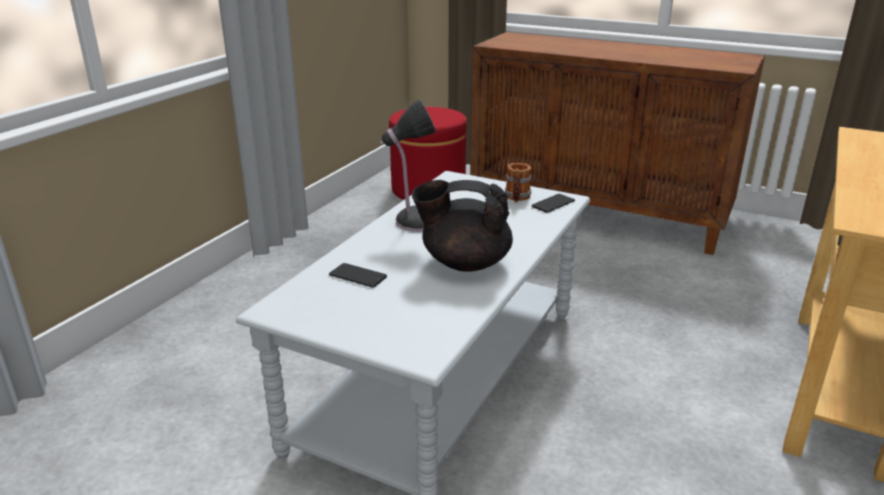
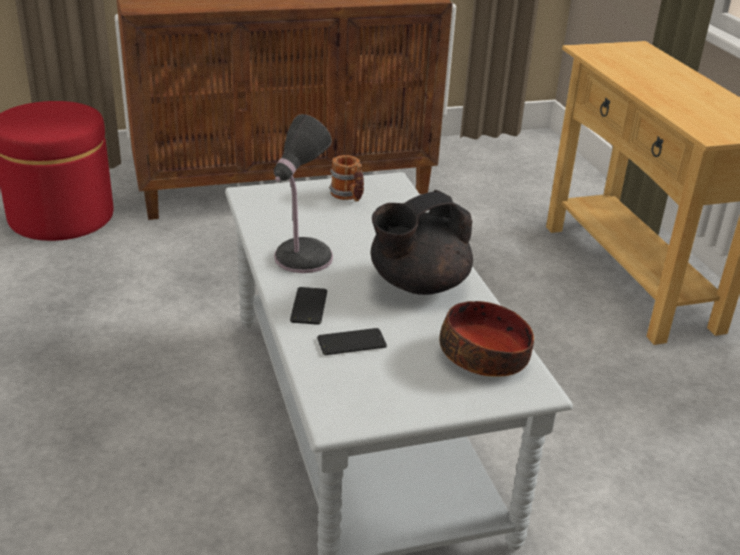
camera: 45 degrees left, 5 degrees up
phone [532,194,575,213] -> phone moved to [290,287,327,325]
none -> bowl [439,301,534,377]

